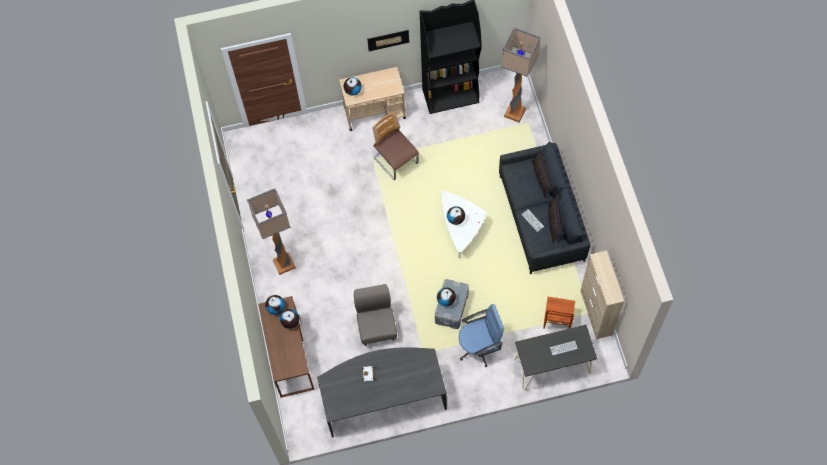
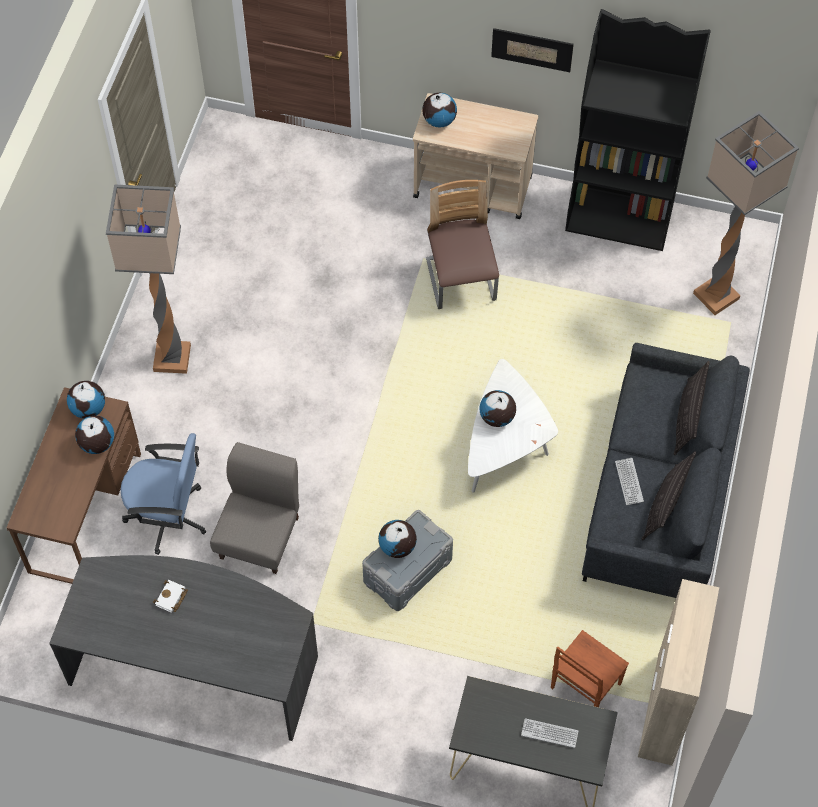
camera: 25 degrees right, 5 degrees down
blue office chair [459,304,504,367] -> blue office chair moved to [121,433,206,555]

